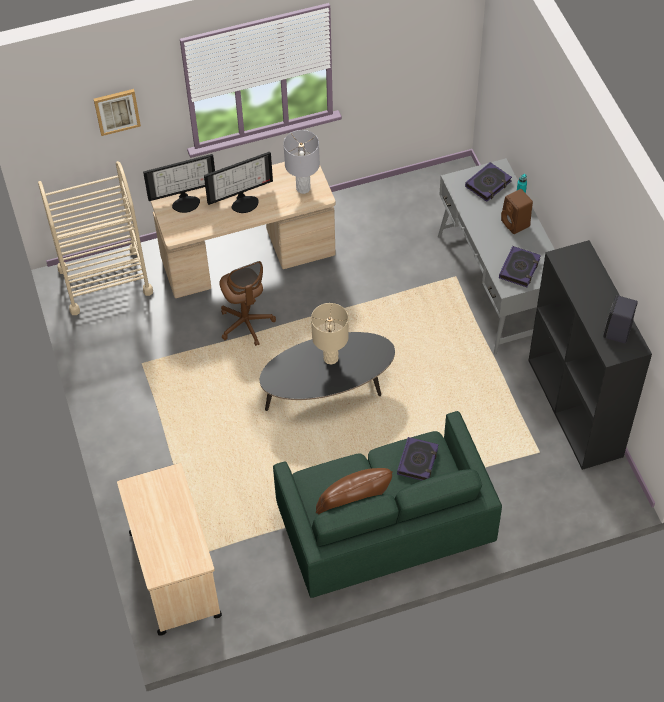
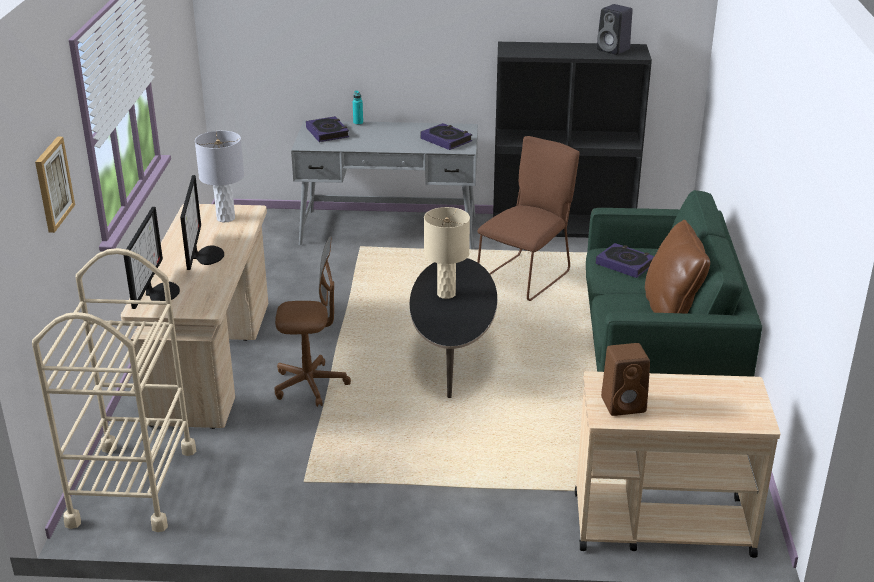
camera: 70 degrees left, 25 degrees down
brown speaker [501,189,533,234] -> brown speaker moved to [601,343,650,416]
none -> brown chair [477,136,579,301]

